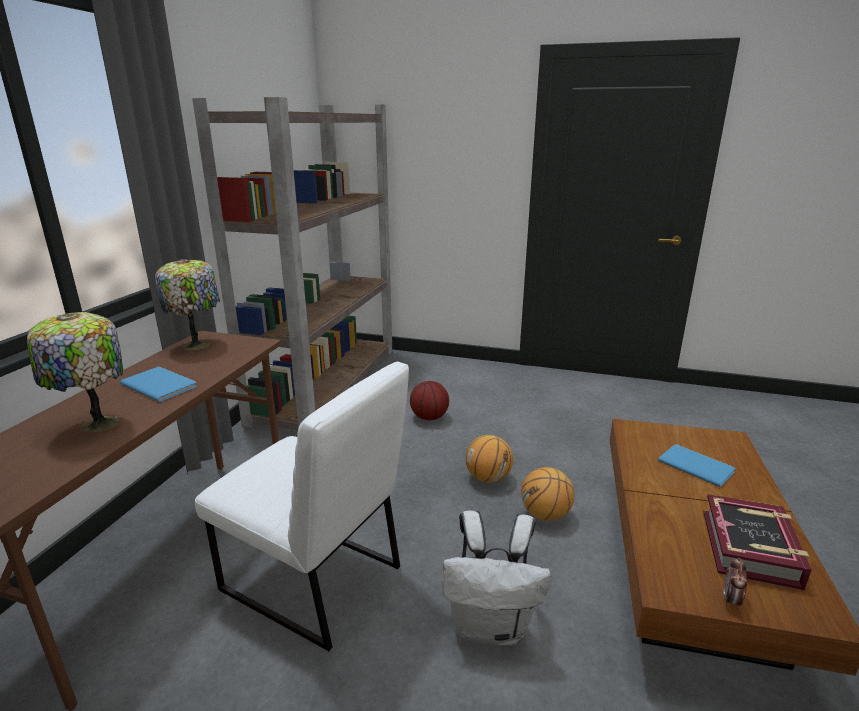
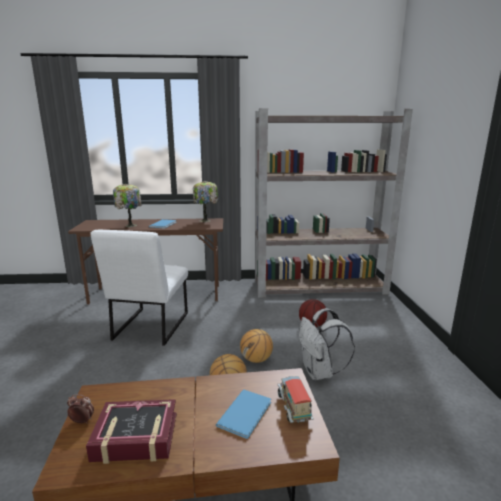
camera: 70 degrees right, 5 degrees down
white backpack [443,510,551,646] -> white backpack moved to [299,308,355,380]
none -> toy truck [277,376,314,423]

